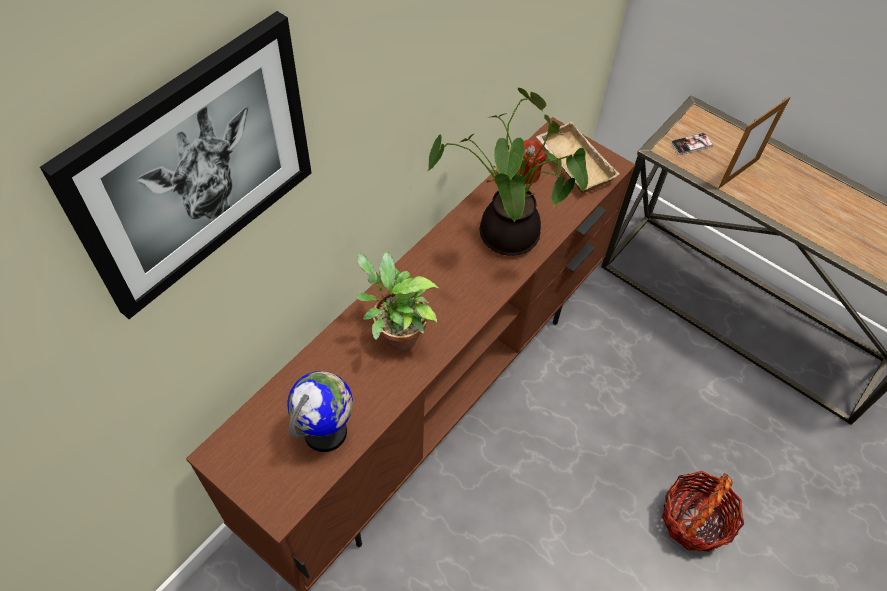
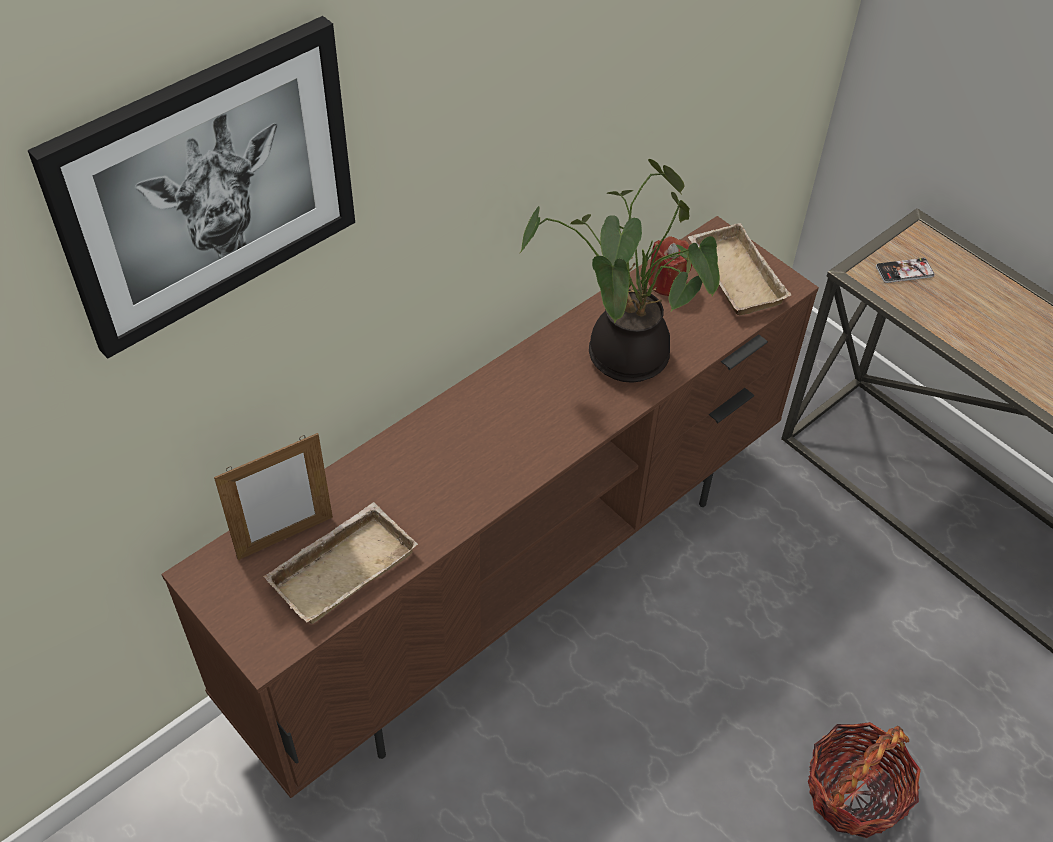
camera: 10 degrees right, 5 degrees down
globe [288,371,353,452] -> beige tray [263,502,418,624]
potted plant [356,252,439,350] -> none
picture frame [718,97,790,188] -> picture frame moved to [214,433,333,560]

